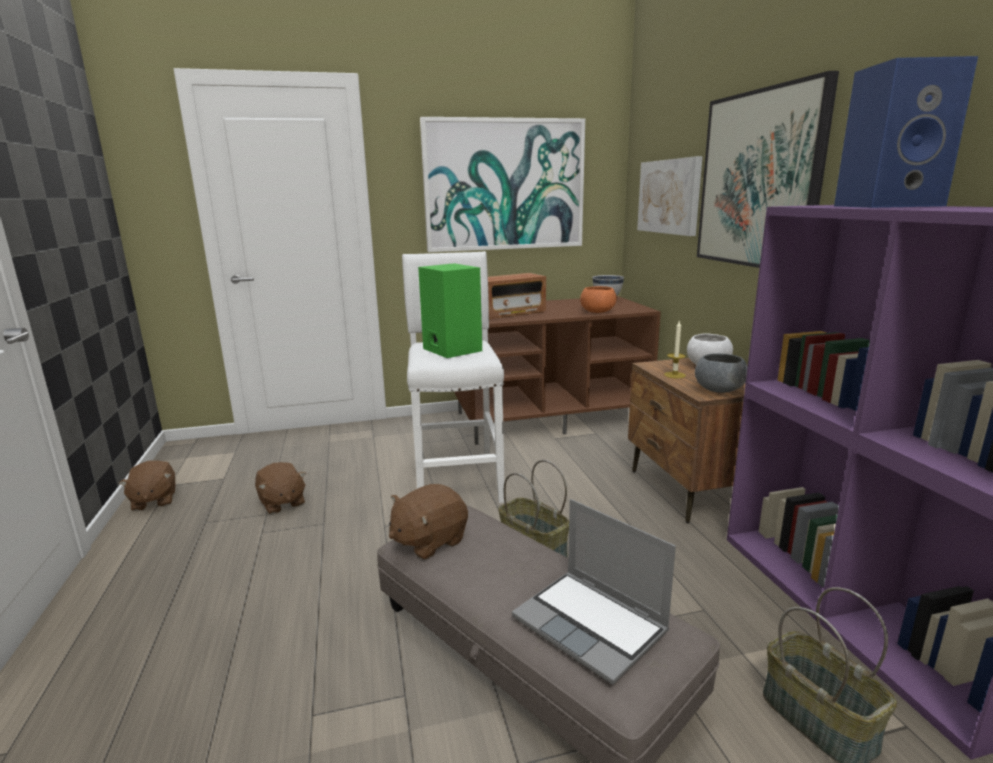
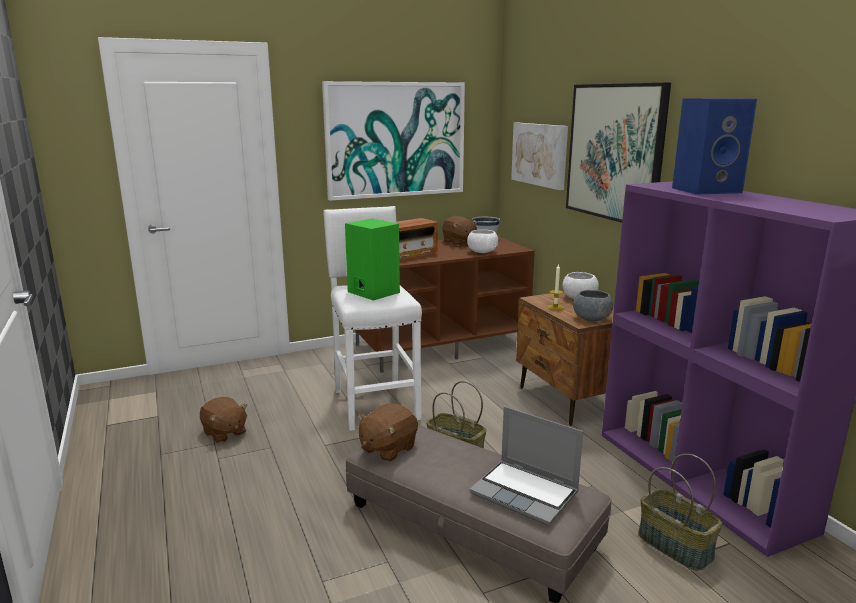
camera: 10 degrees left, 0 degrees up
brown plush toy [119,460,176,511] -> brown plush toy moved to [442,216,478,246]
orange bowl [580,286,617,313] -> white bowl [467,230,498,253]

